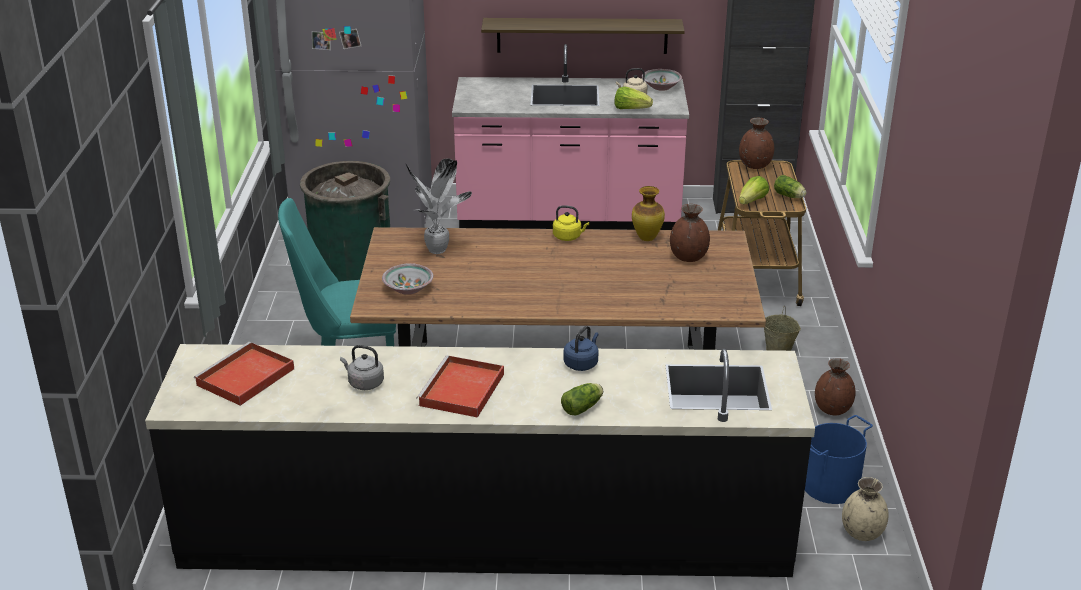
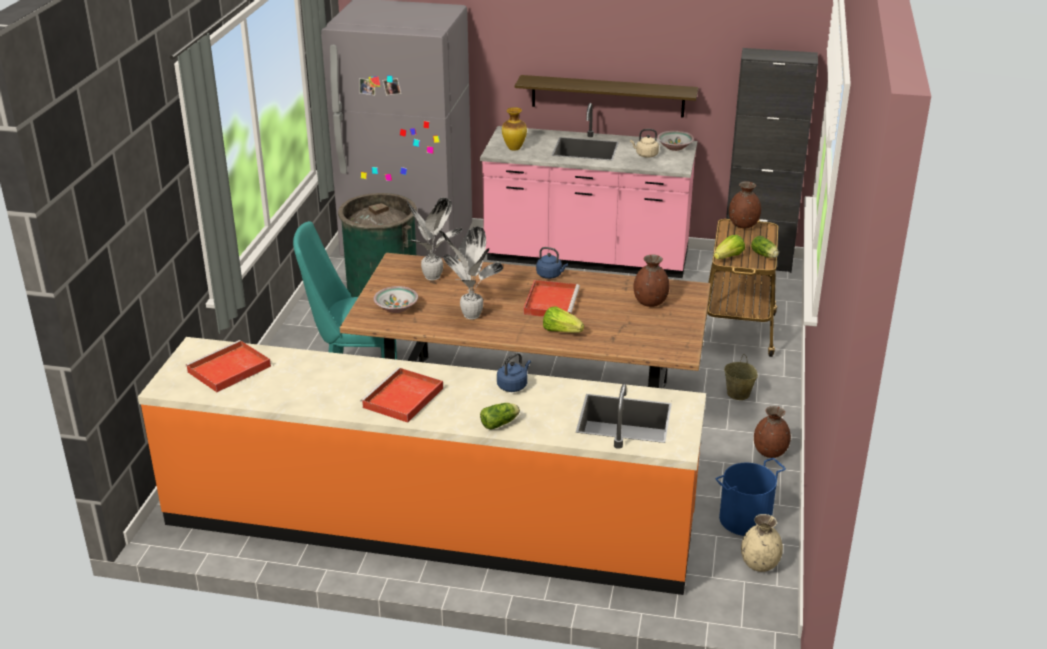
camera: 10 degrees right, 0 degrees up
black counter [145,344,815,577] -> orange counter [138,337,706,595]
grey kettle [340,345,384,390] -> none
yellow kettle [553,205,589,241] -> blue kettle [536,247,568,279]
lettuce [614,86,653,109] -> lettuce moved to [543,306,584,333]
vase [632,186,665,241] -> vase moved to [502,107,527,151]
none -> potted plant [439,226,503,320]
none -> red tray [523,280,580,317]

